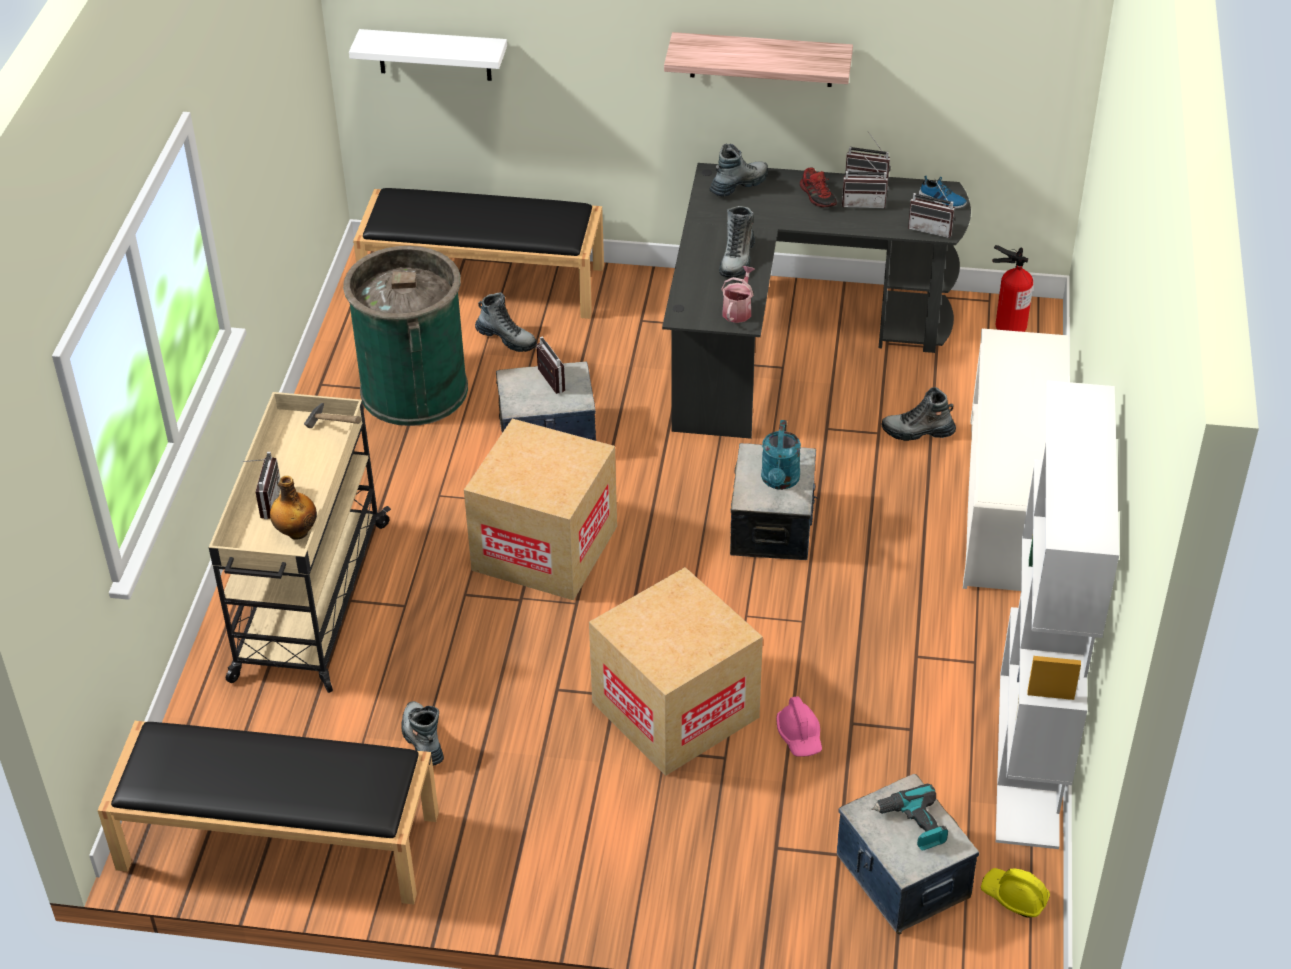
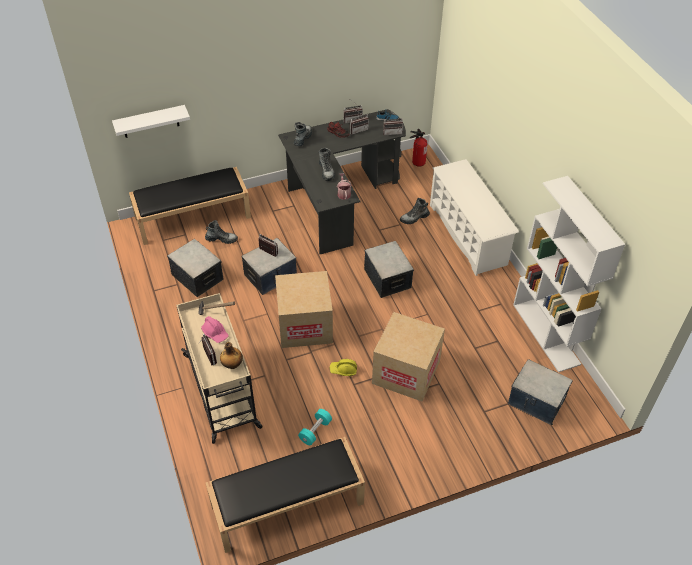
camera: 30 degrees left, 5 degrees up
green trash can [343,246,468,426] -> storage box [167,239,223,297]
boot [401,701,444,766] -> turquoise dumbbell [298,409,332,445]
shelf [664,32,853,87] -> none
turquoise watering can [761,420,801,490] -> none
pink hard hat [776,696,822,756] -> pink hard hat moved to [201,316,229,343]
power drill [871,784,948,851] -> none
yellow hard hat [981,868,1050,918] -> yellow hard hat moved to [330,359,357,376]

